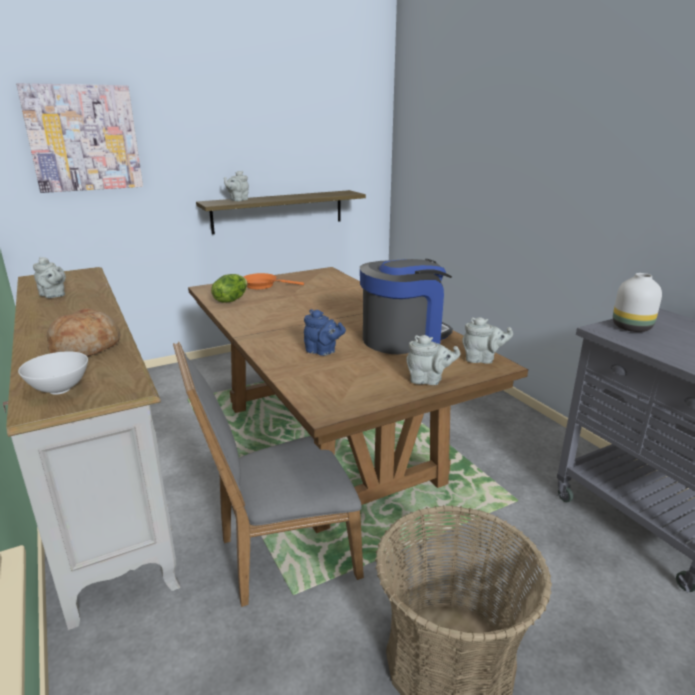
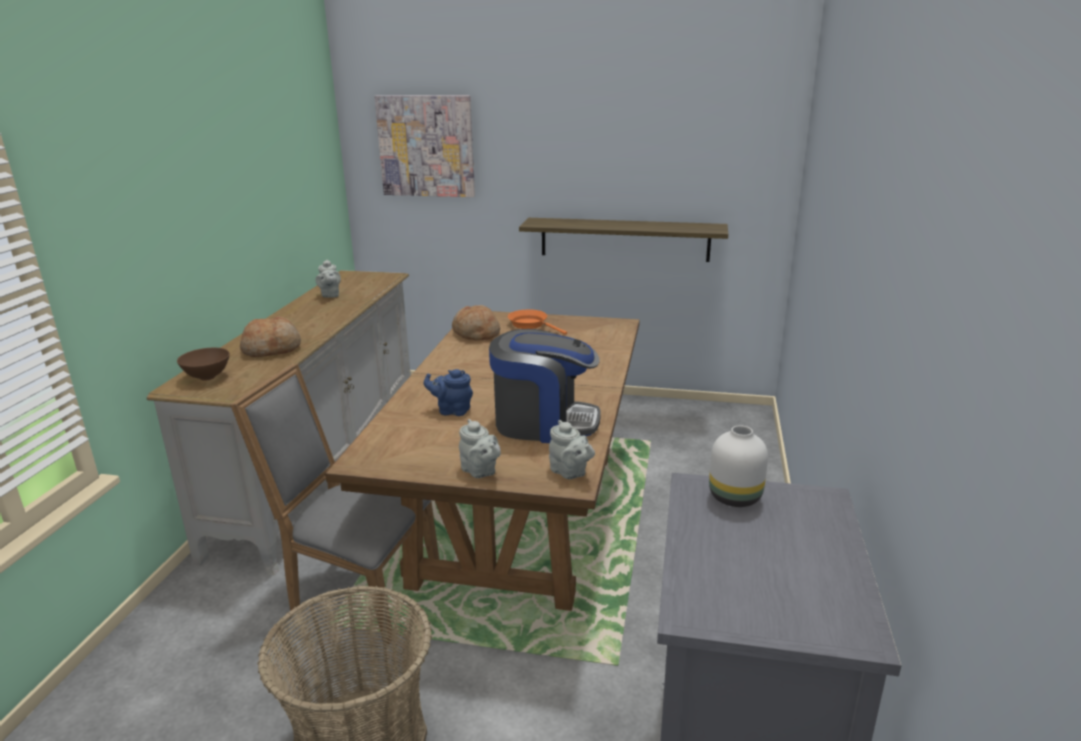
camera: 40 degrees right, 0 degrees up
white bowl [18,351,88,395] -> brown bowl [177,348,230,381]
lettuce [211,274,247,303] -> bread [452,305,500,341]
grey teapot [224,171,249,201] -> none
blue teapot [304,309,346,356] -> blue teapot turned 120 degrees clockwise [424,369,473,416]

